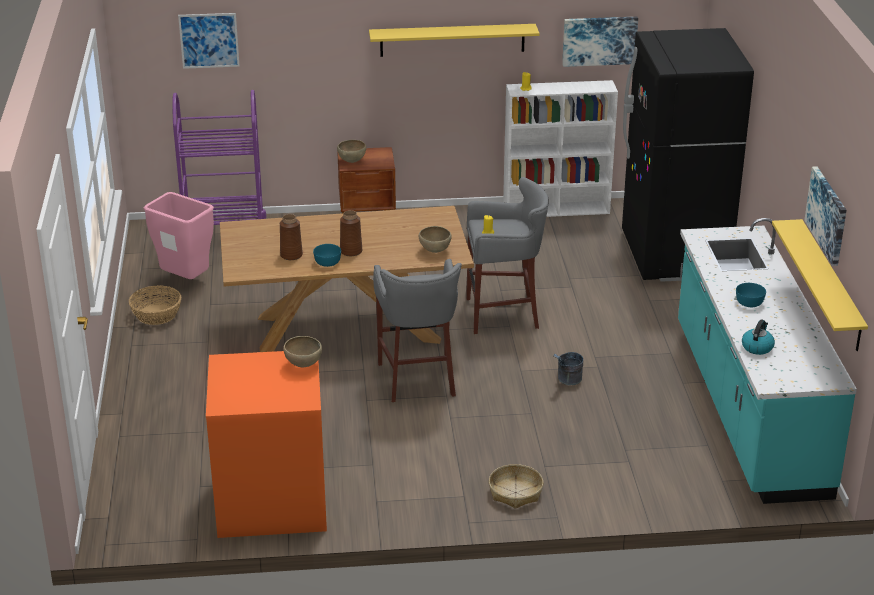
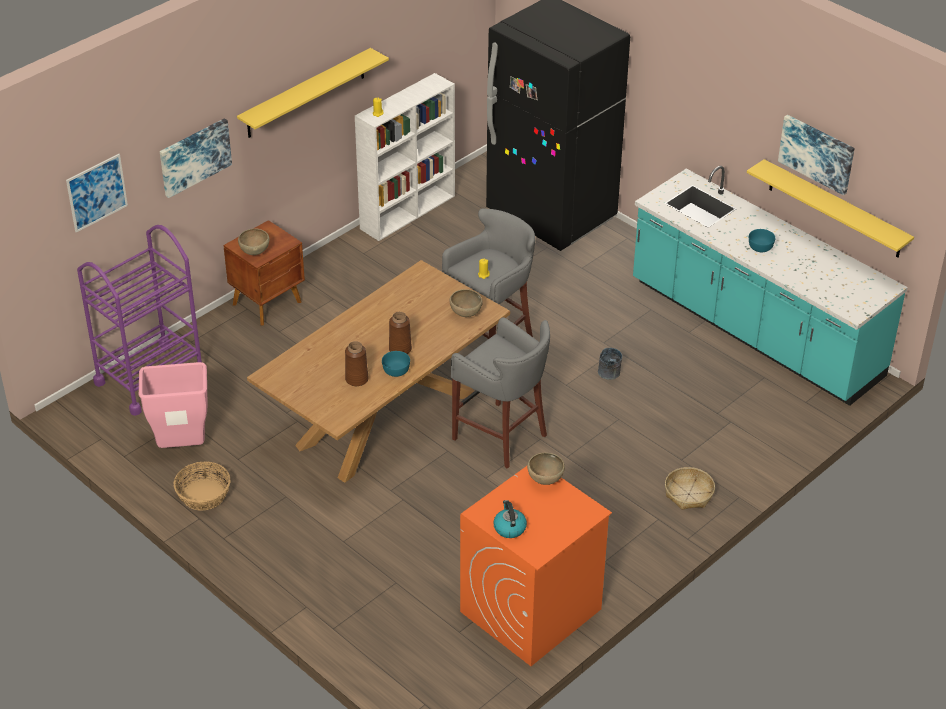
camera: 40 degrees left, 10 degrees up
picture [562,17,638,67] -> picture moved to [160,118,232,198]
kettle [742,319,775,355] -> kettle moved to [493,500,527,538]

